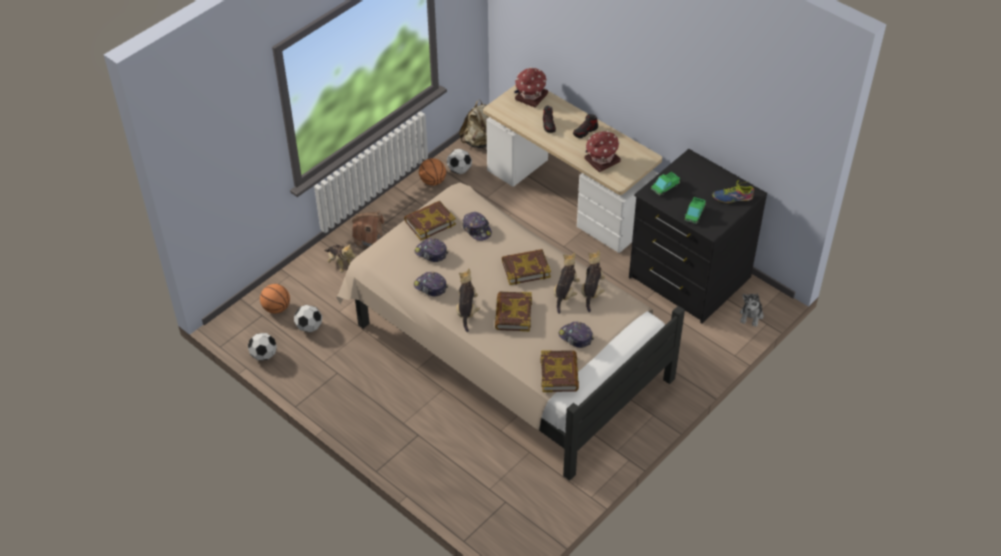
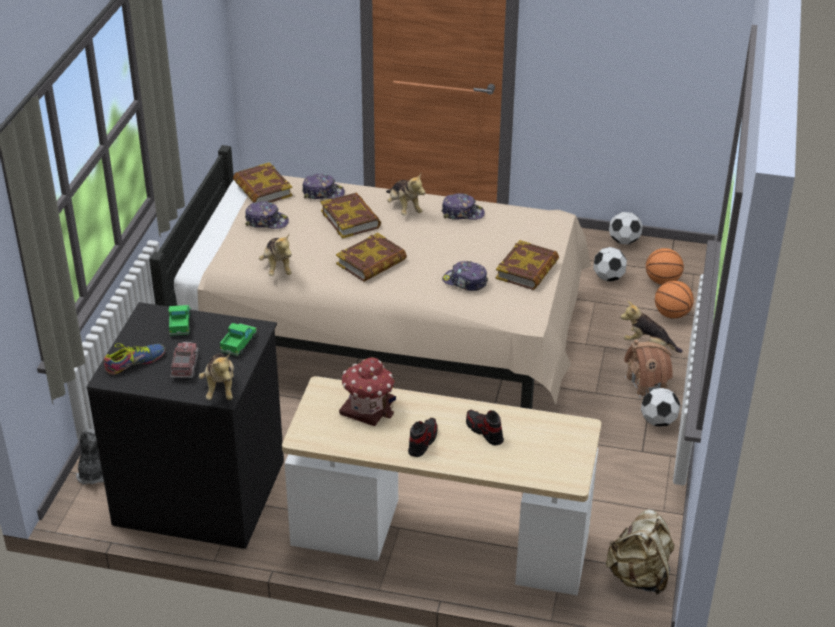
camera: 150 degrees right, 10 degrees down
cap [415,238,448,262] -> cap moved to [302,174,345,199]
basketball [419,158,446,186] -> basketball moved to [655,281,694,319]
football [447,149,472,174] -> football moved to [641,388,680,427]
toy house [514,67,548,107] -> none
plush toy [554,252,580,314] -> plush toy moved to [199,353,234,400]
none -> toy truck [170,342,199,378]

